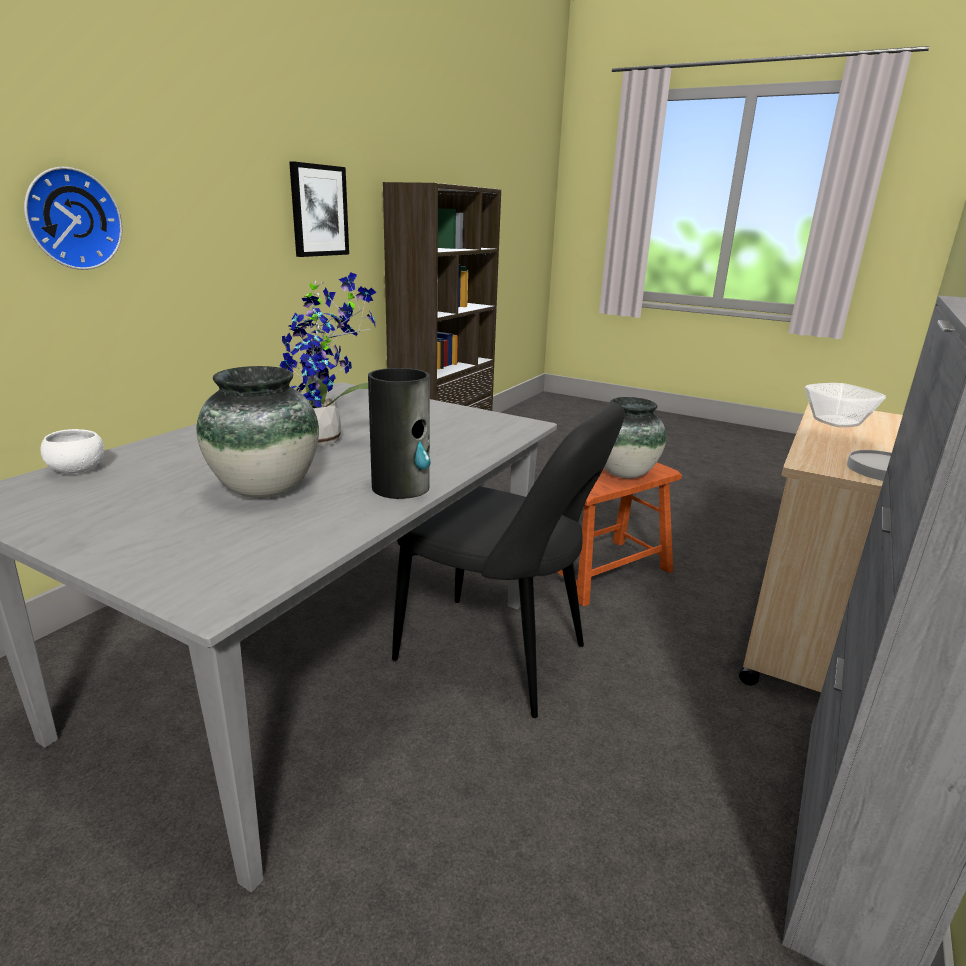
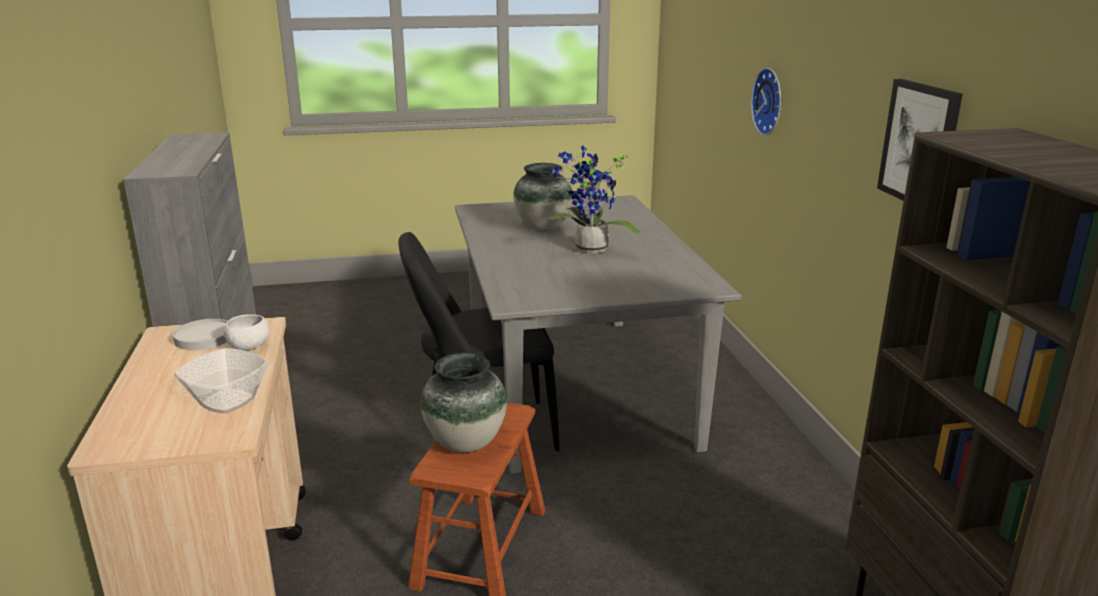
camera: 140 degrees right, 0 degrees up
white bowl [40,429,104,474] -> white bowl moved to [224,314,269,351]
vase [368,368,431,499] -> none

